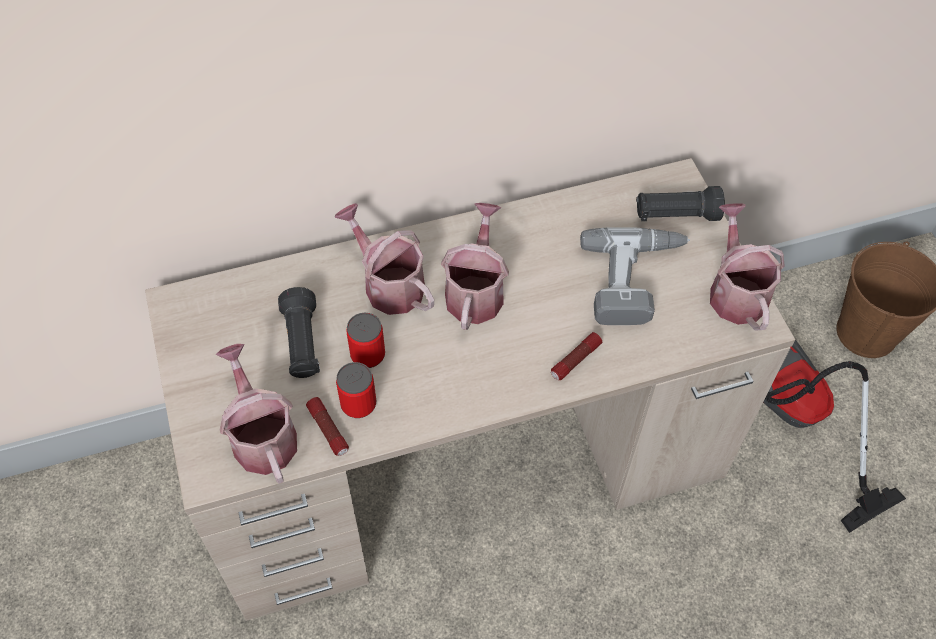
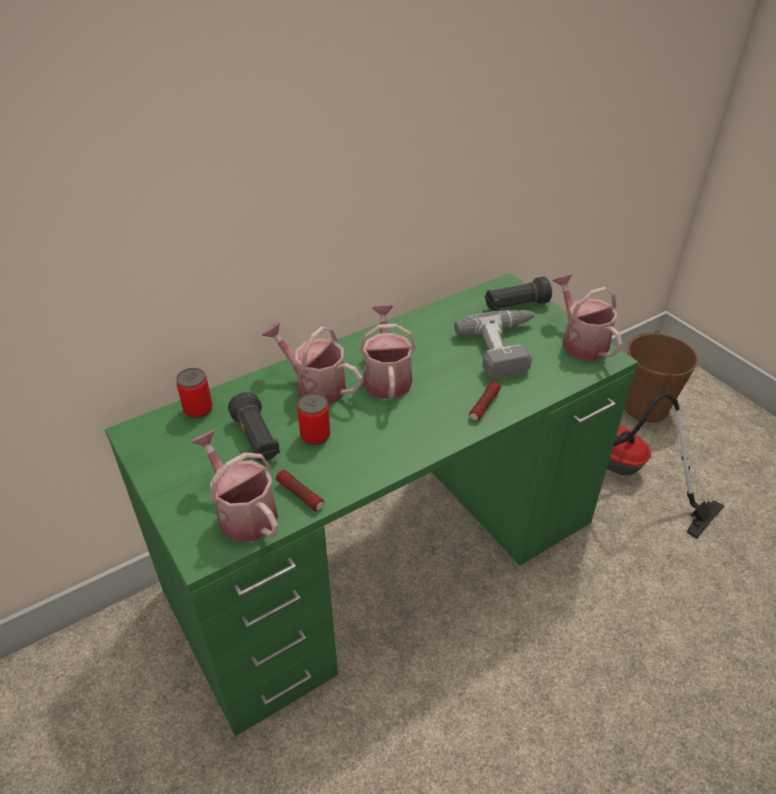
camera: 15 degrees left, 15 degrees down
beige desk [145,158,795,621] -> green desk [105,273,638,736]
can [336,362,376,418] -> can moved to [176,368,213,419]

